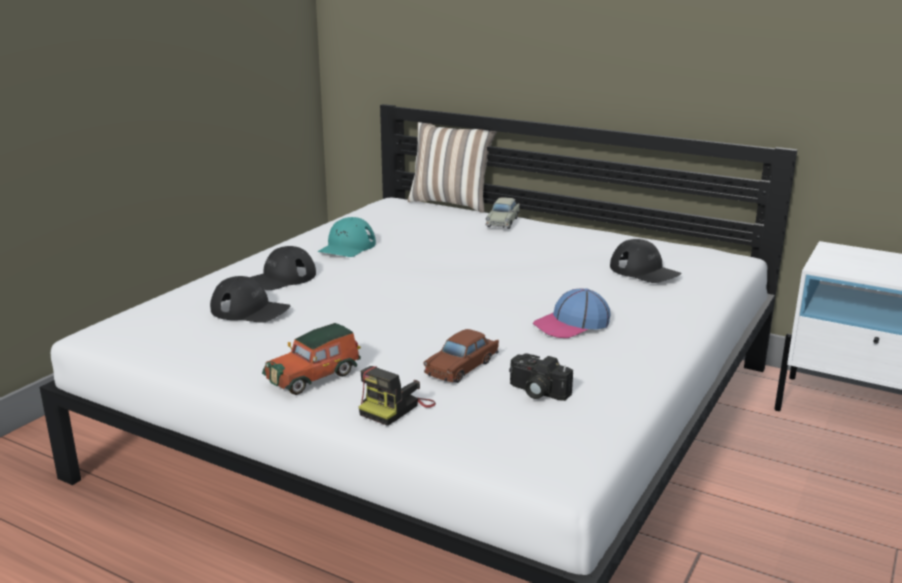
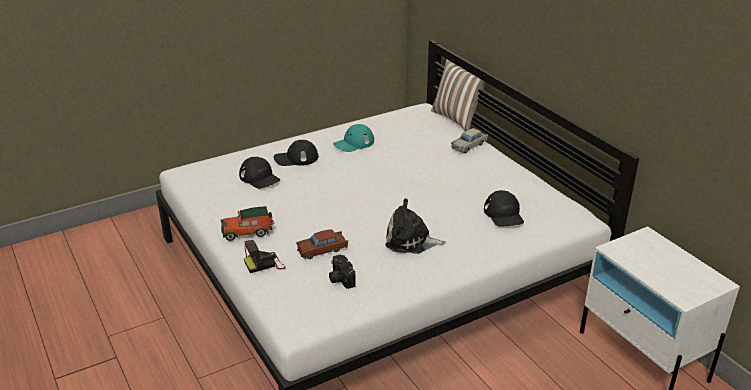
camera: 30 degrees right, 10 degrees up
cap [533,288,611,338] -> plush toy [385,198,446,254]

